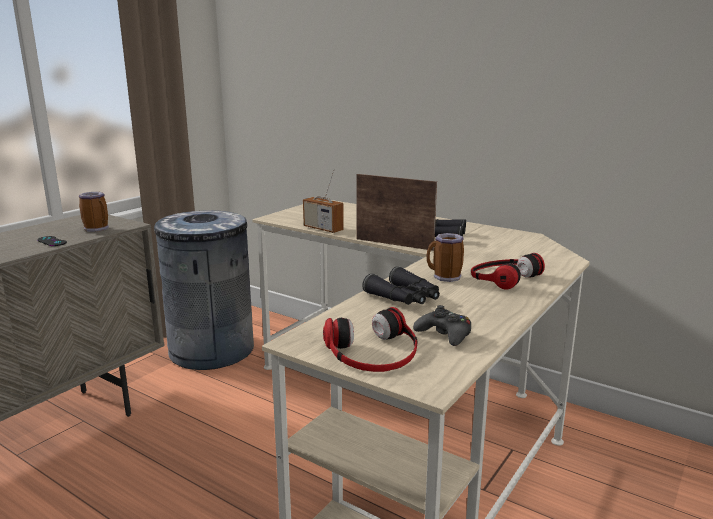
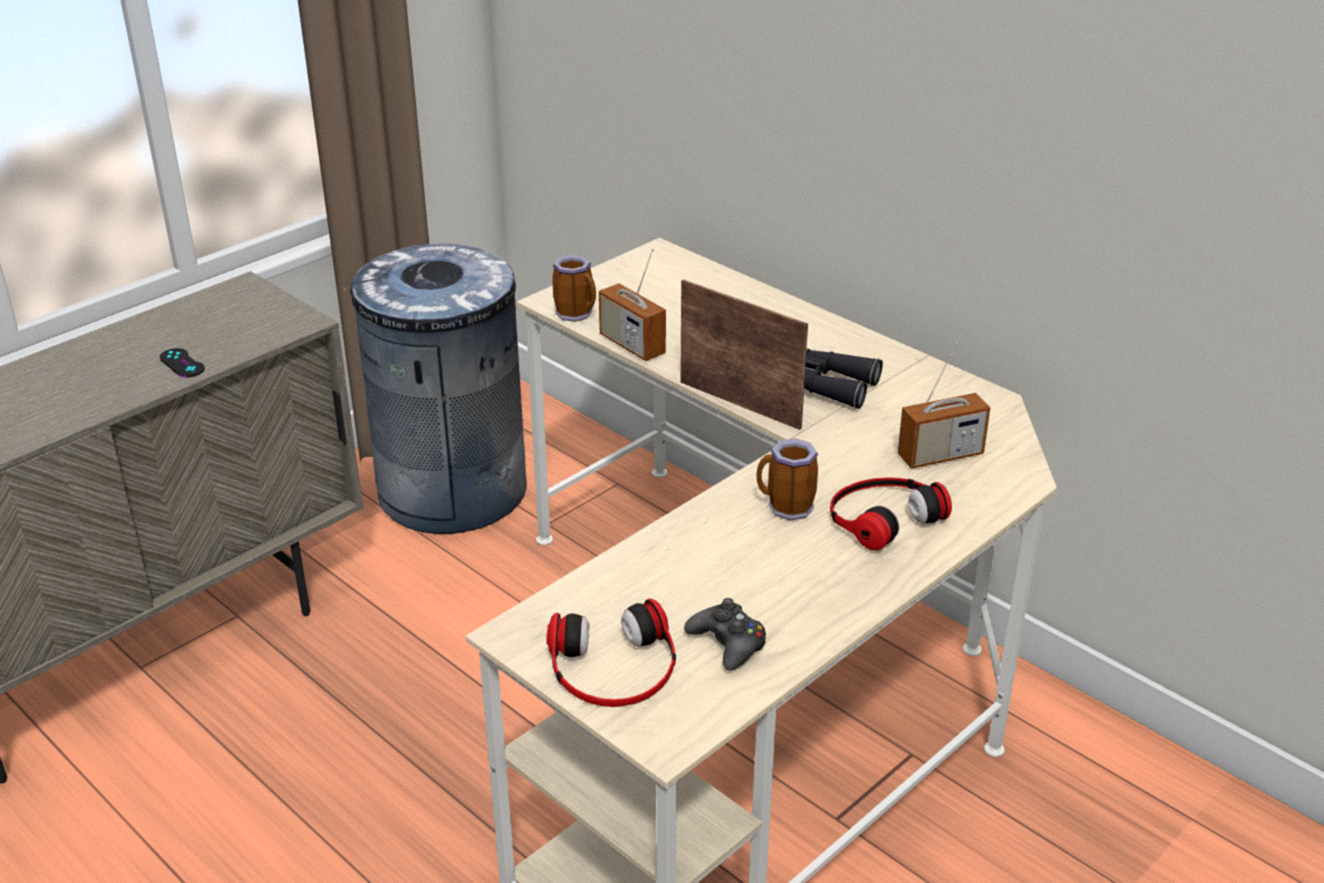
camera: 10 degrees right, 15 degrees up
mug [79,192,109,232] -> mug moved to [552,255,596,322]
black binoculars [362,266,440,305] -> none
none -> radio [898,340,990,469]

